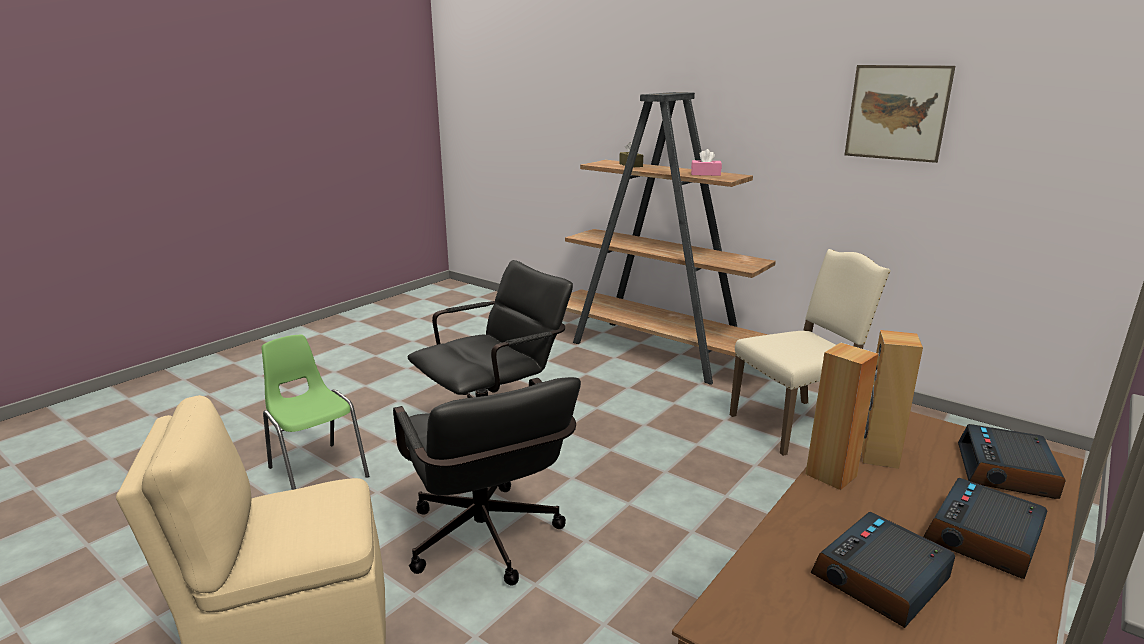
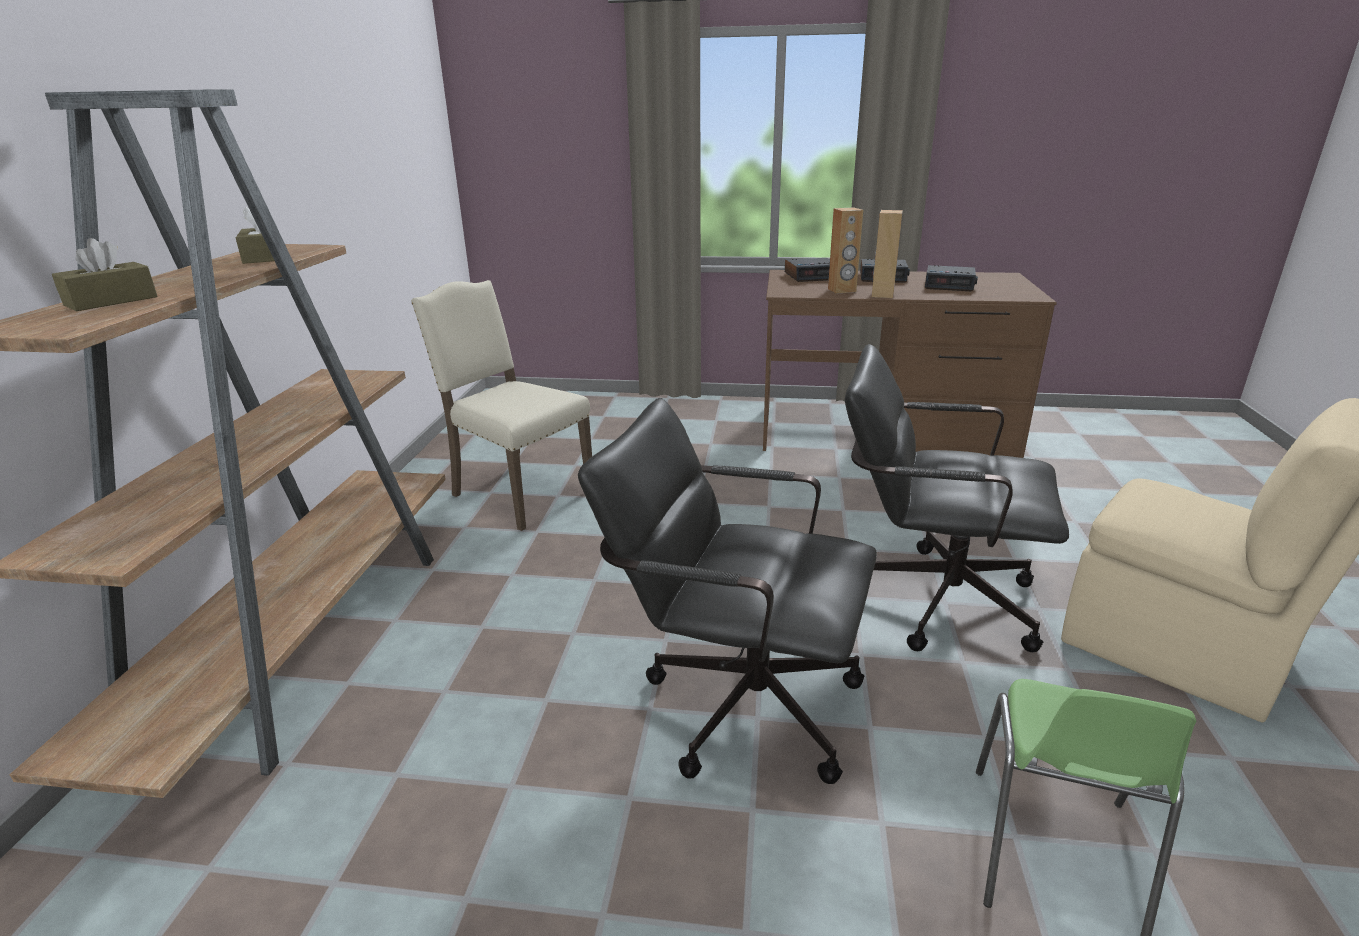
camera: 120 degrees left, 5 degrees up
black office chair [393,377,581,586] -> black office chair turned 105 degrees counterclockwise [845,344,1069,652]
pink tissue box [691,149,722,176] -> brown tissue box [236,207,274,264]
picture [844,65,955,163] -> none

